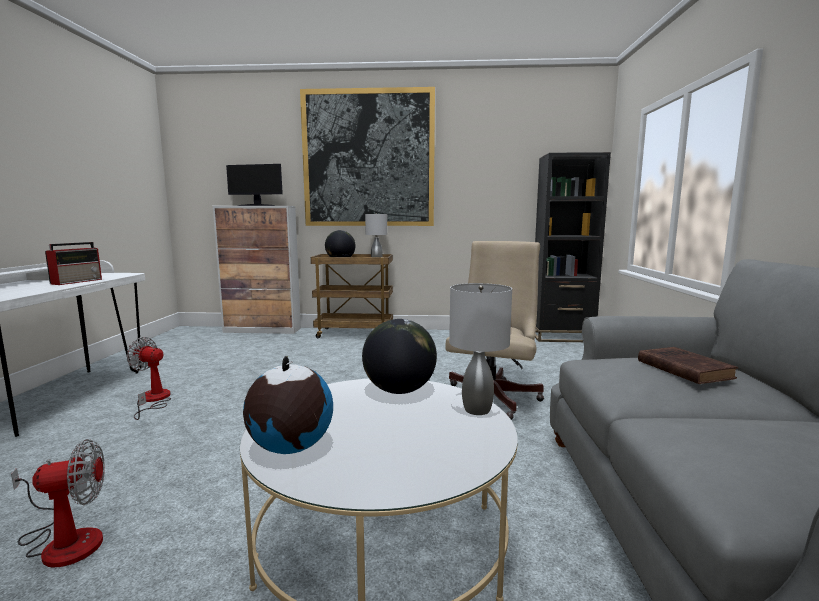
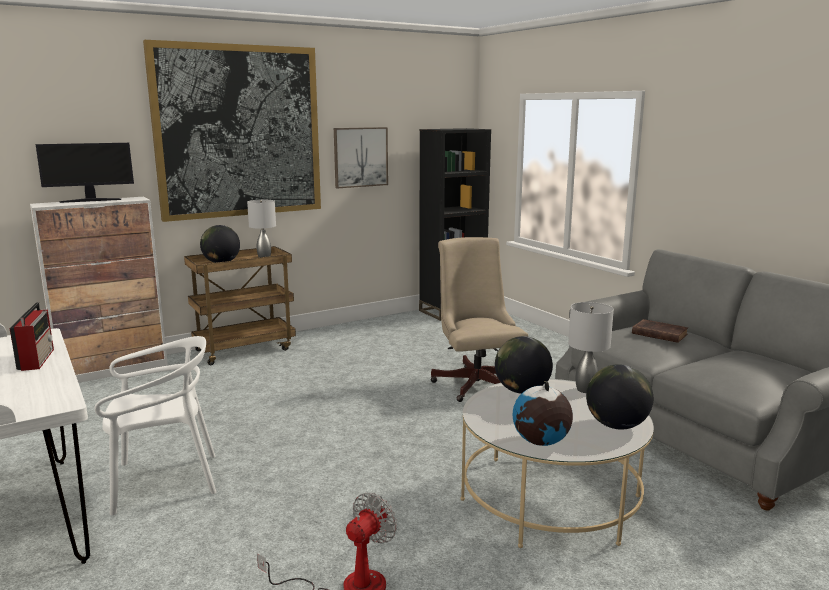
camera: 35 degrees left, 5 degrees up
fan [126,337,171,420] -> white chair [95,336,216,515]
none -> picture [334,127,388,188]
none -> globe [586,364,653,429]

